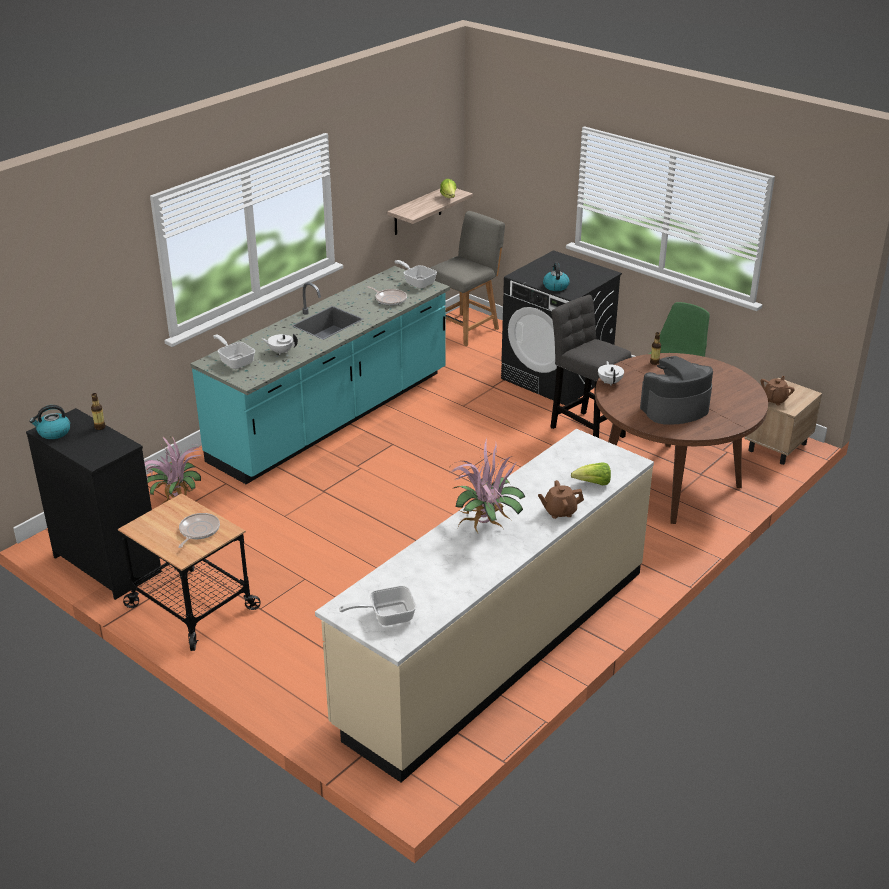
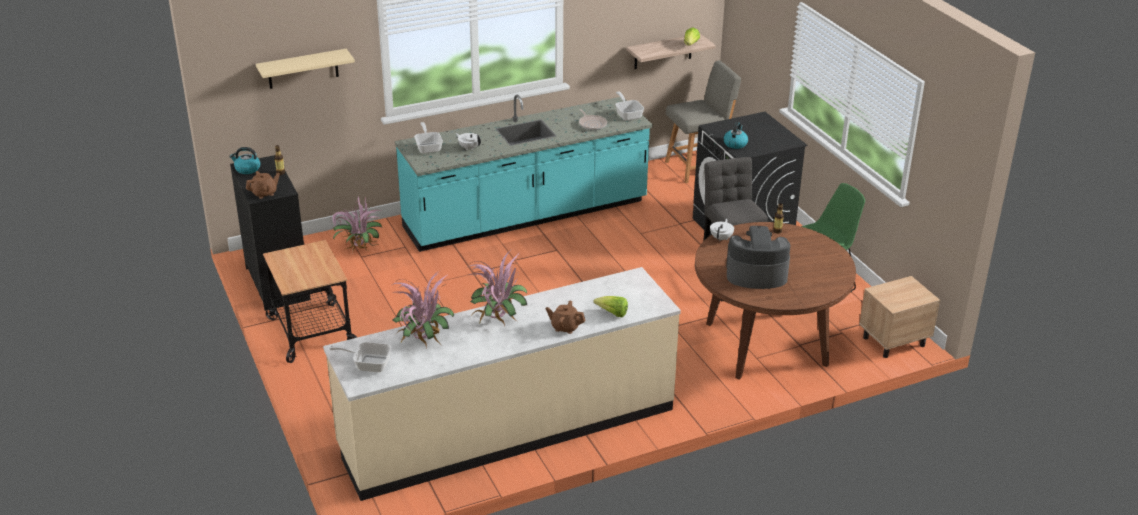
camera: 25 degrees right, 0 degrees up
frying pan [178,513,220,548] -> none
brown teapot [761,376,795,406] -> brown teapot moved to [246,171,280,199]
none -> beige shelf [256,49,355,89]
none -> potted plant [392,271,454,347]

